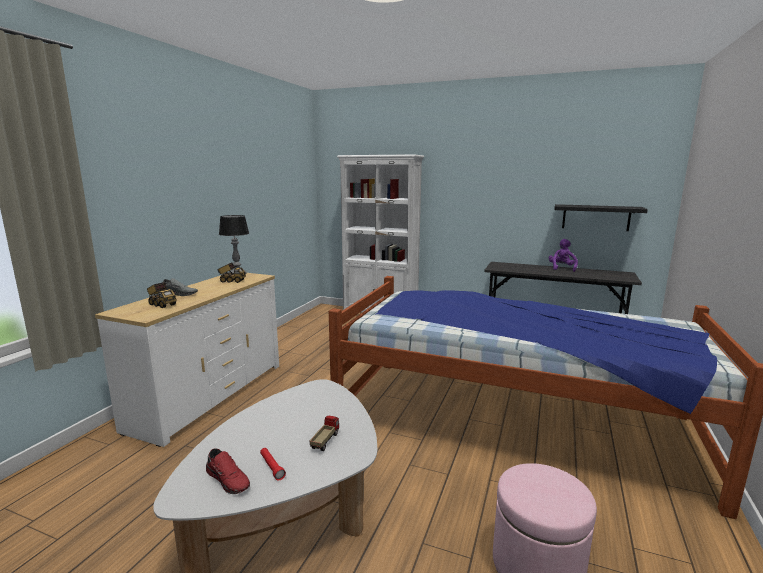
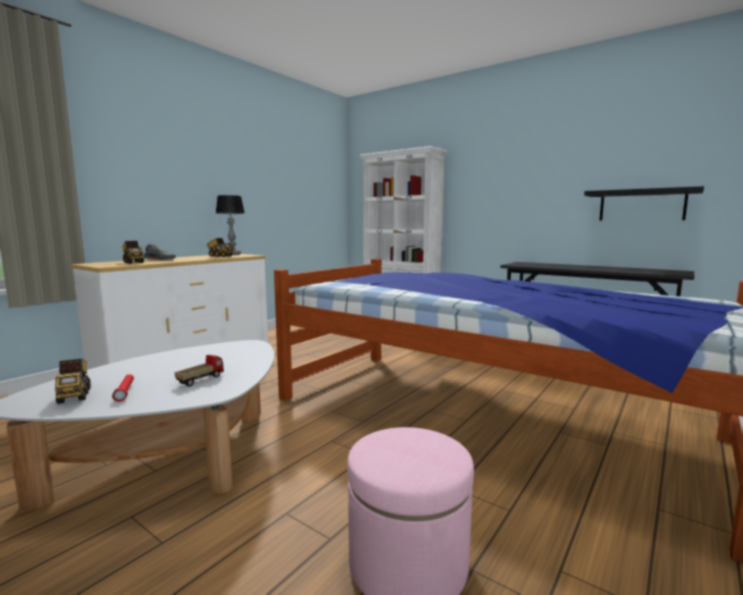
camera: 15 degrees right, 5 degrees down
red shoe [206,448,250,494] -> toy truck [55,359,91,404]
purple plush toy [549,239,578,272] -> none

